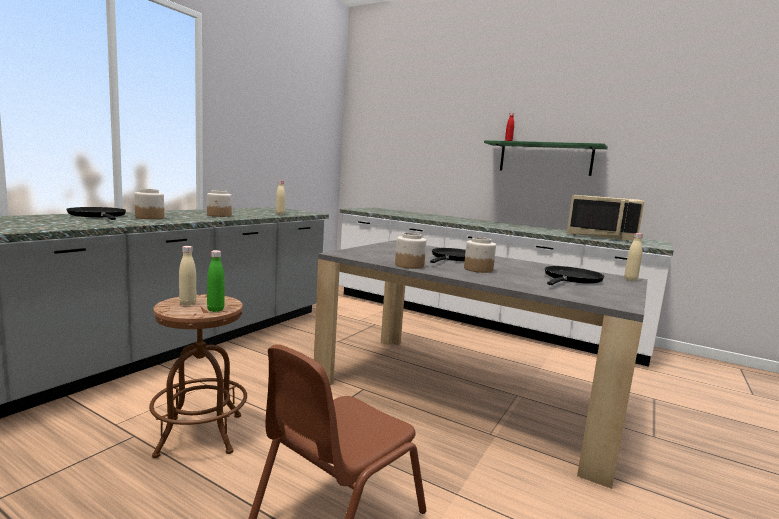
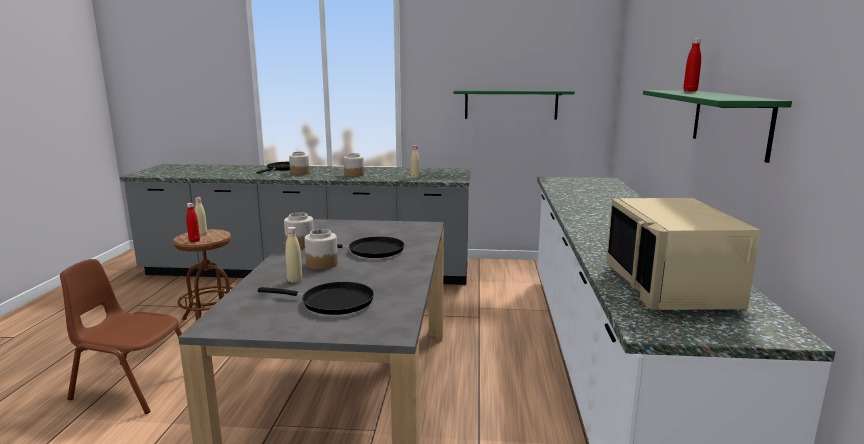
camera: 65 degrees right, 5 degrees up
green bottle [207,250,224,312] -> red bottle [186,203,200,242]
beige bottle [624,233,643,281] -> beige bottle moved to [285,227,302,283]
none -> green shelf [453,90,575,119]

